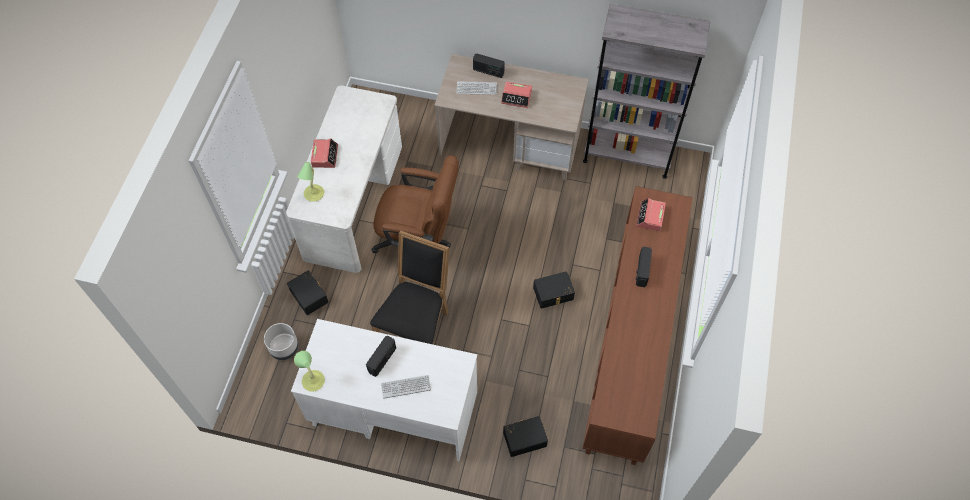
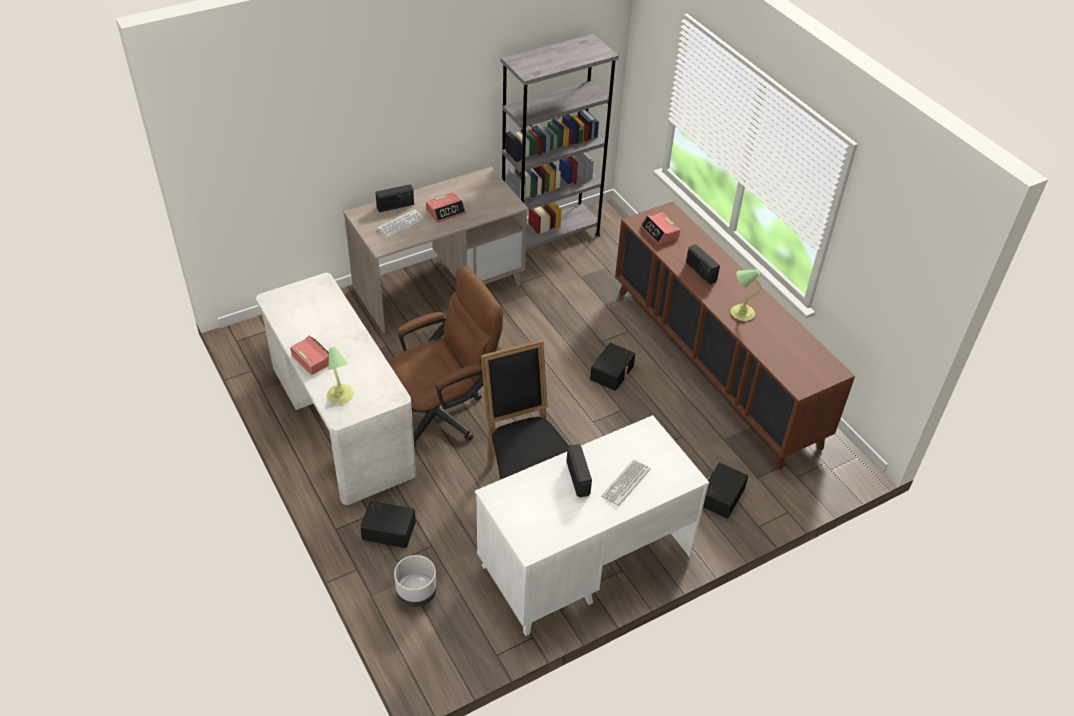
camera: 45 degrees left, 15 degrees down
table lamp [294,351,325,392] -> table lamp moved to [731,269,761,321]

